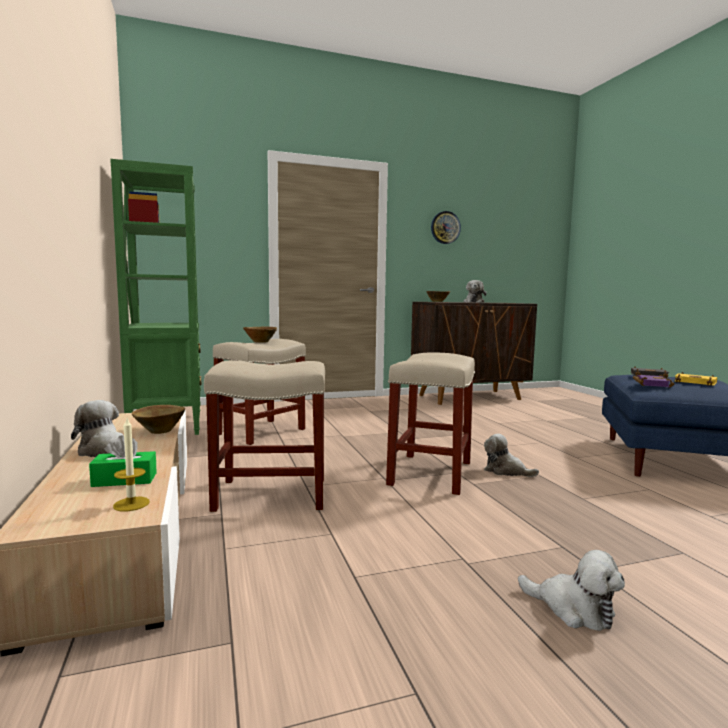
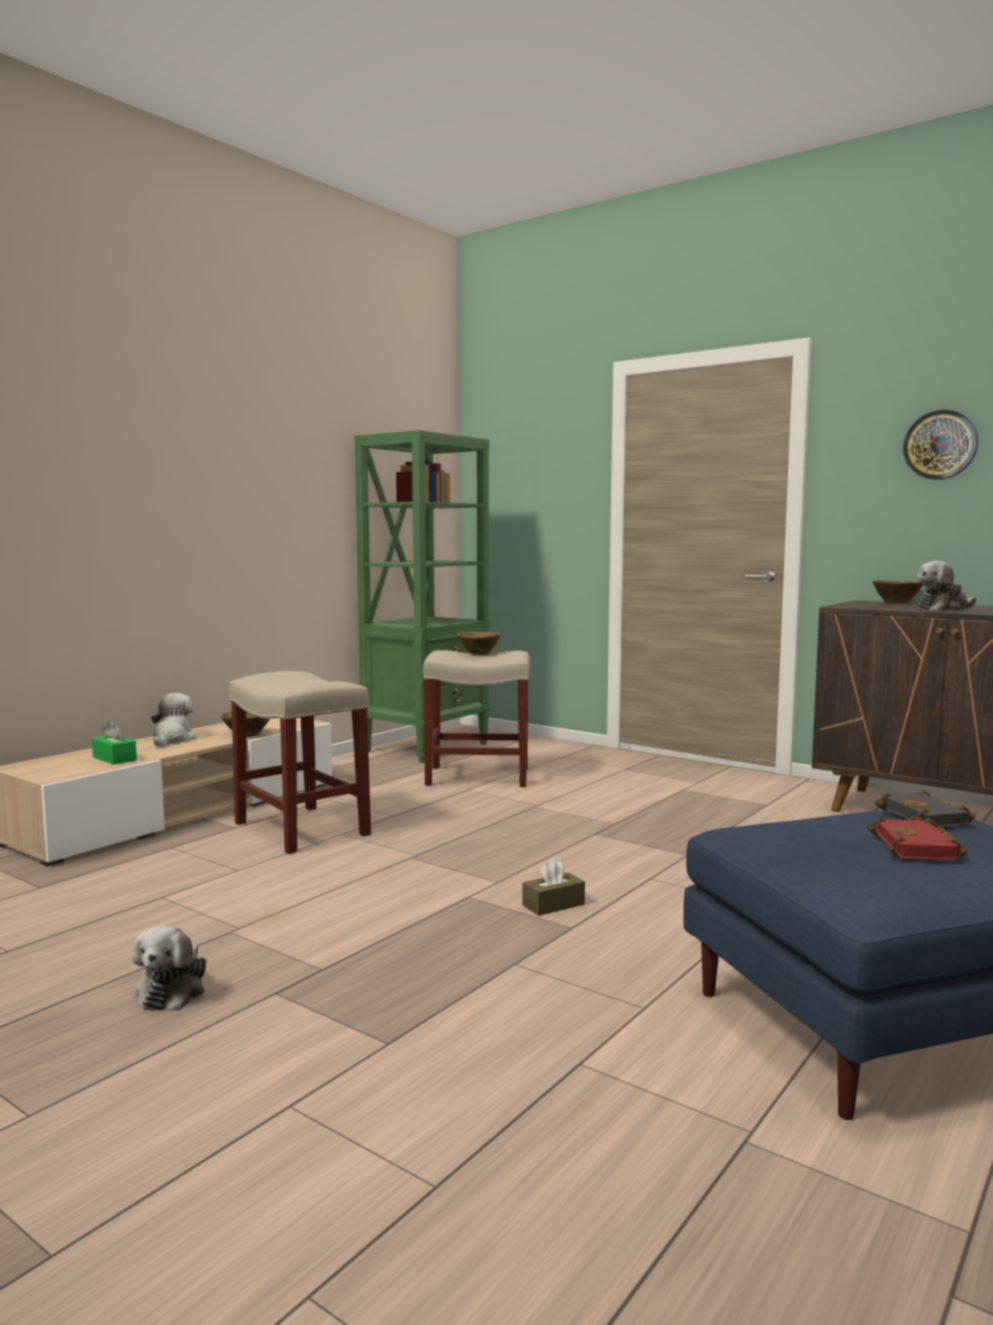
camera: 55 degrees right, 0 degrees up
candle [113,418,150,512] -> none
beige stool [386,352,475,495] -> none
plush toy [484,434,539,477] -> brown tissue box [523,858,585,916]
purple book [633,373,674,388] -> none
yellow book [675,372,717,386] -> red book [867,817,967,860]

